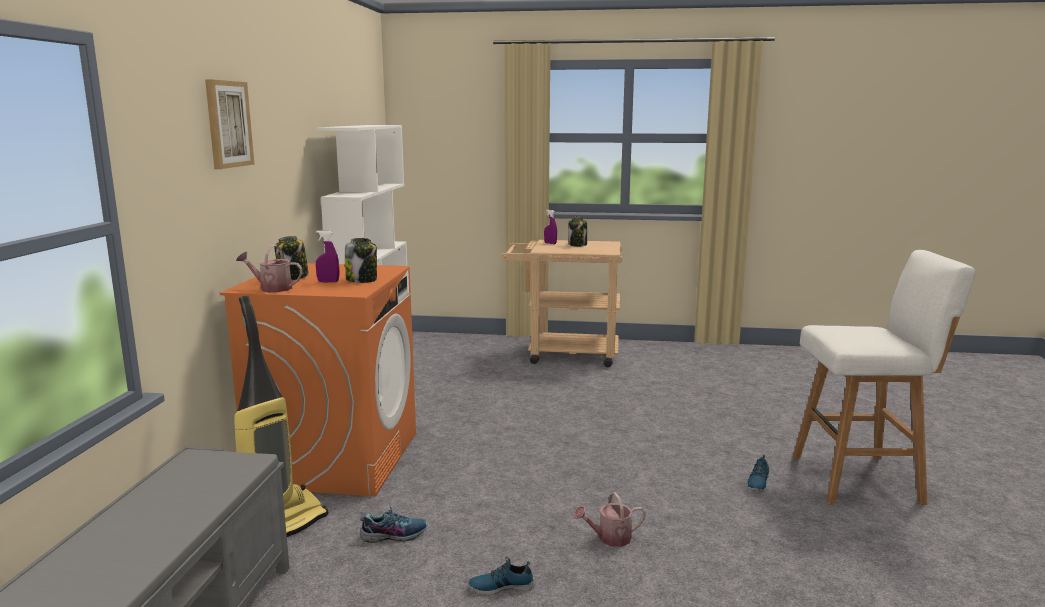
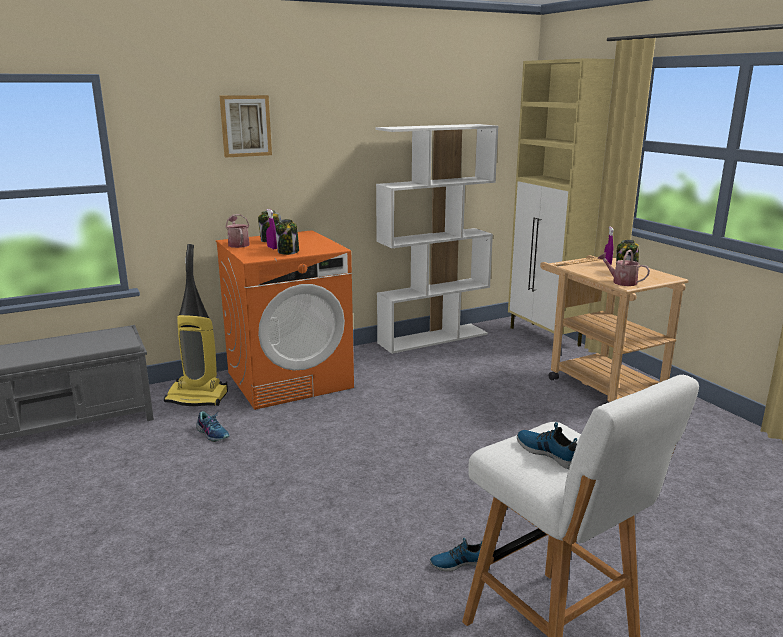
camera: 55 degrees right, 5 degrees up
shoe [468,557,534,595] -> shoe moved to [517,422,577,469]
watering can [574,492,646,547] -> watering can moved to [598,250,650,286]
none -> beige cabinet [508,58,615,346]

